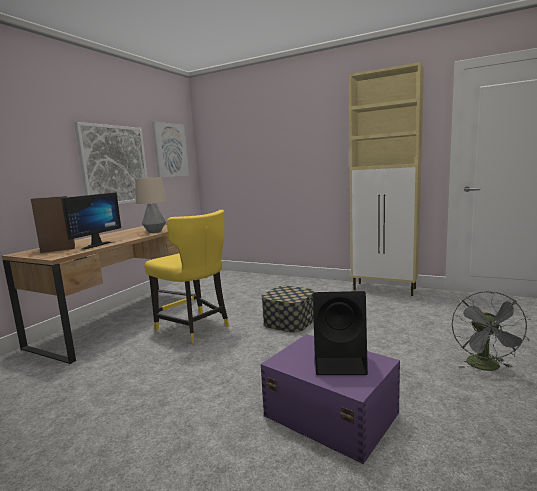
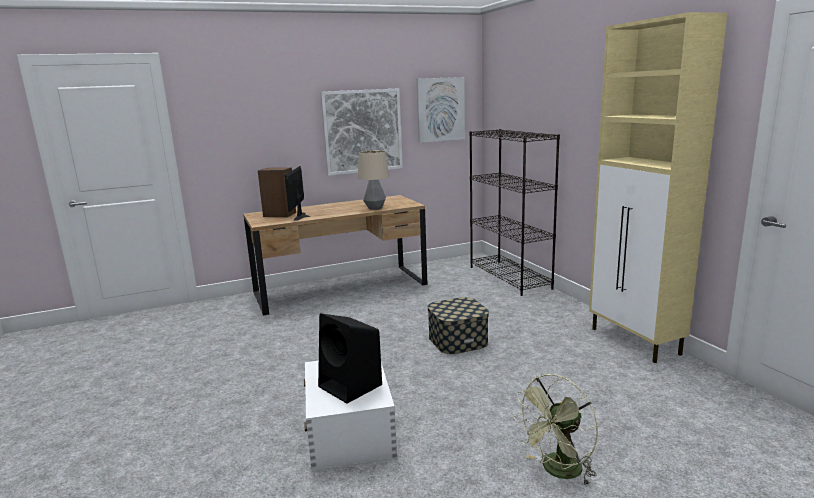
camera: 40 degrees right, 5 degrees up
monitor [61,192,121,250] -> monitor turned 120 degrees clockwise [285,166,311,221]
yellow chair [145,210,230,343] -> none
purple storage box [261,334,400,464] -> white storage box [304,361,397,472]
grey fan [452,291,530,371] -> green fan [513,374,598,486]
none -> black bookcase [469,129,560,296]

